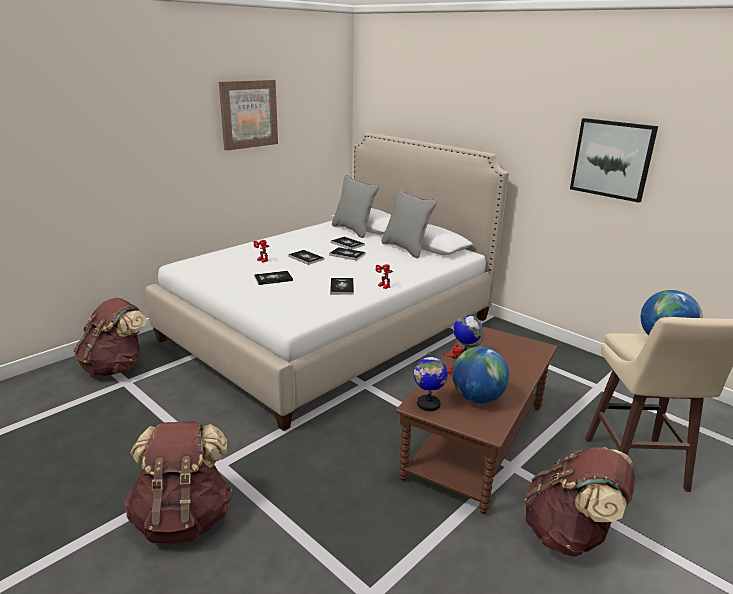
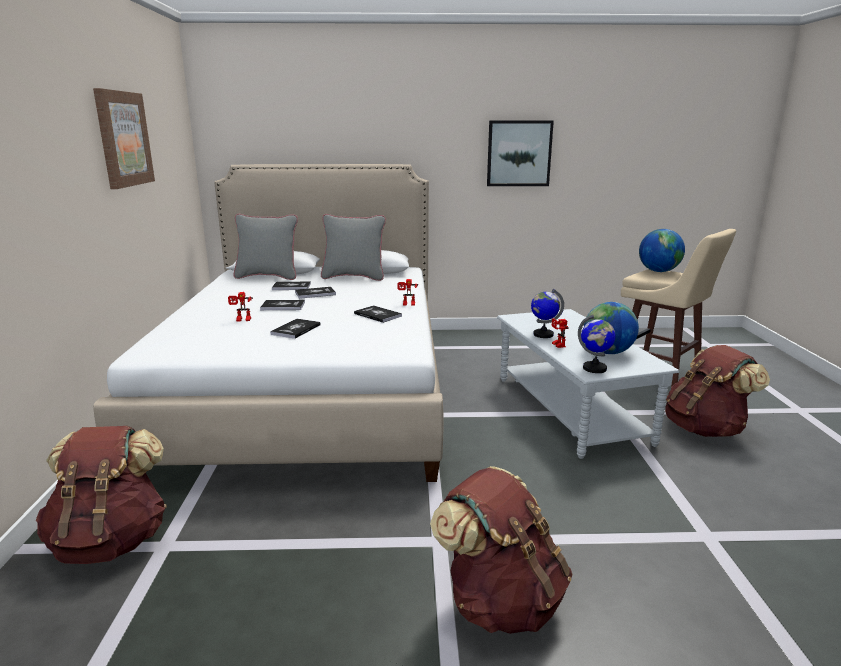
camera: 45 degrees left, 5 degrees down
brown coffee table [395,327,558,514] -> grey coffee table [497,309,679,459]

